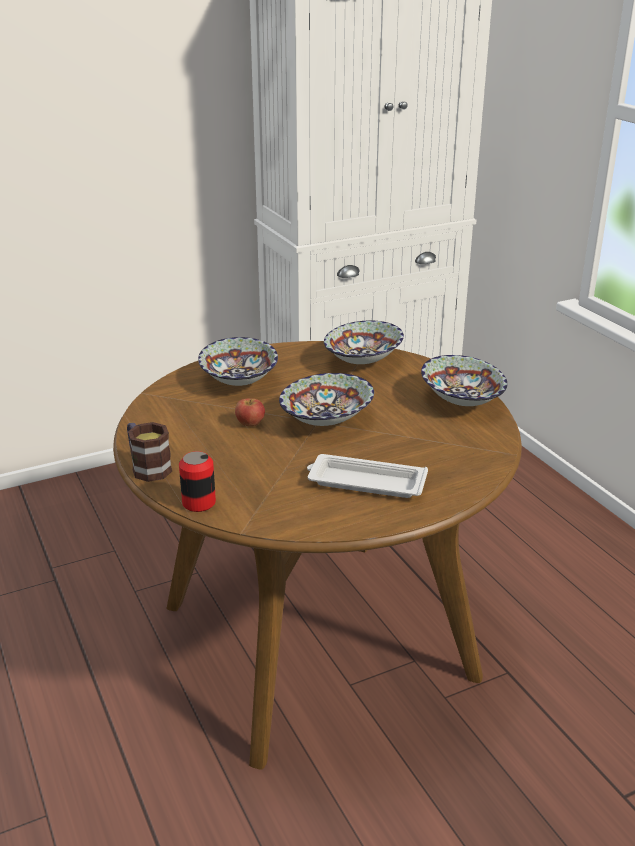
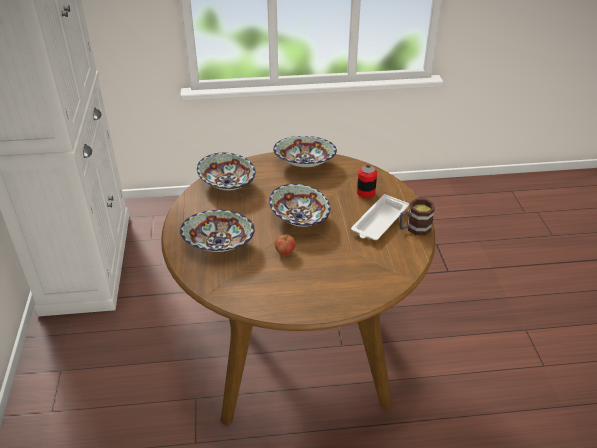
camera: 70 degrees left, 10 degrees up
mug [127,422,172,482] -> mug moved to [399,198,435,235]
can [179,451,216,512] -> can moved to [357,165,377,198]

